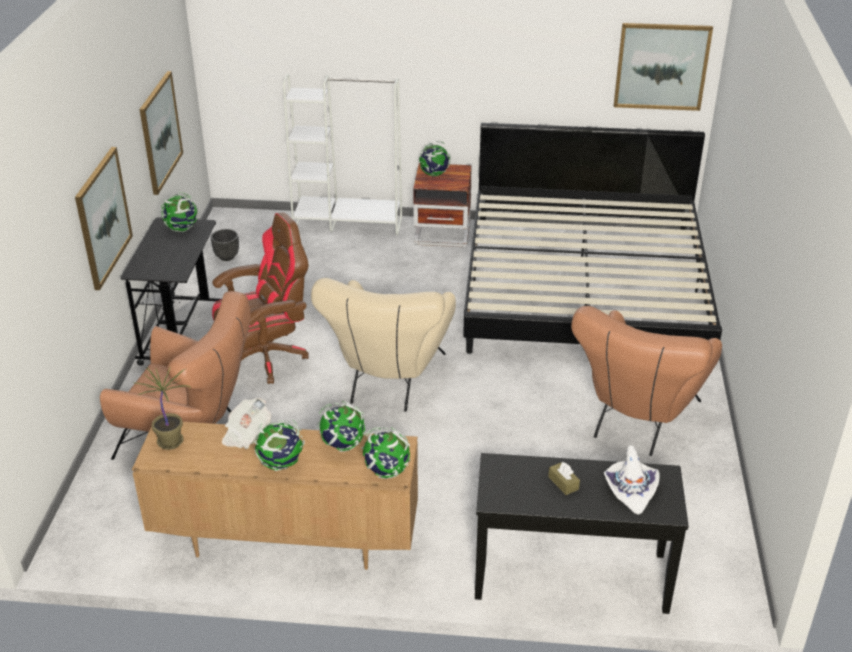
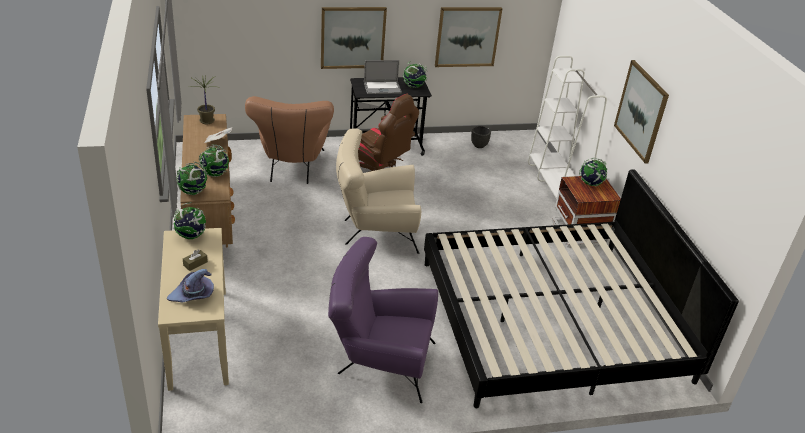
camera: 70 degrees right, 0 degrees up
globe [255,420,305,471] -> globe moved to [173,202,206,239]
black console table [475,453,689,614] -> beige console table [158,228,229,391]
brown armchair [571,306,722,456] -> purple armchair [328,237,438,403]
white hat [604,445,660,515] -> purple hat [167,269,214,303]
picture [614,23,713,111] -> picture moved to [614,60,669,164]
none -> laptop [364,60,402,94]

